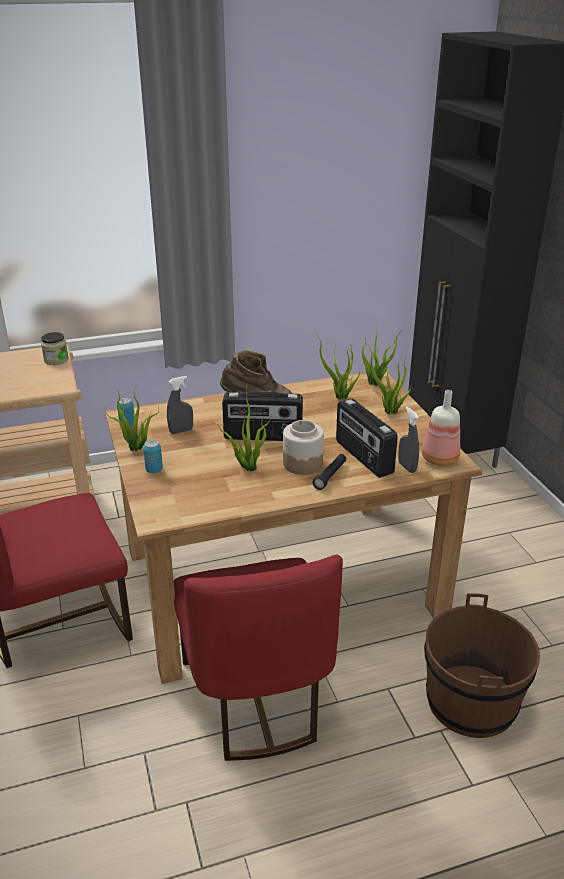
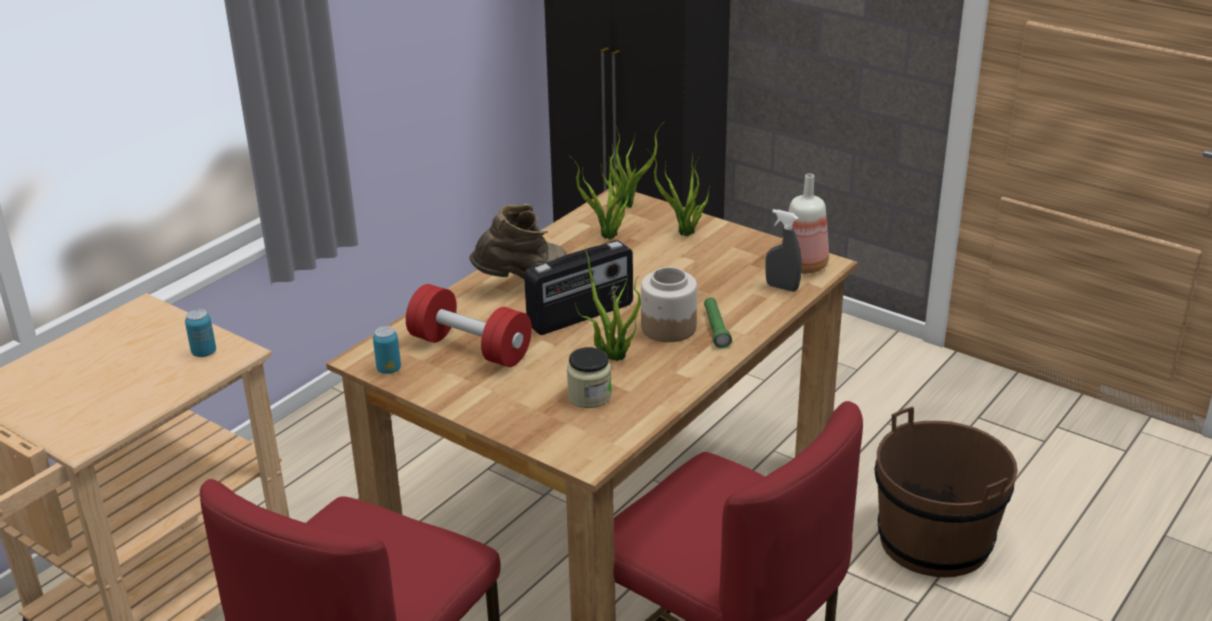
camera: 35 degrees left, 0 degrees up
jar [41,332,69,365] -> jar moved to [567,347,612,408]
potted plant [104,384,159,451] -> none
can [143,440,163,473] -> can moved to [185,309,216,357]
grey spray bottle [167,376,193,434] -> red dumbbell [406,284,532,367]
black flashlight [312,454,346,490] -> green flashlight [704,298,732,349]
radio [336,399,398,478] -> none

